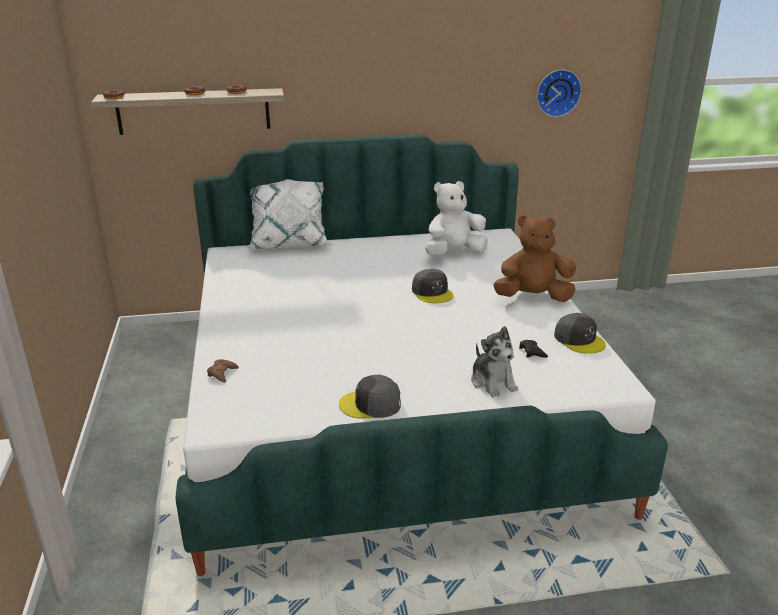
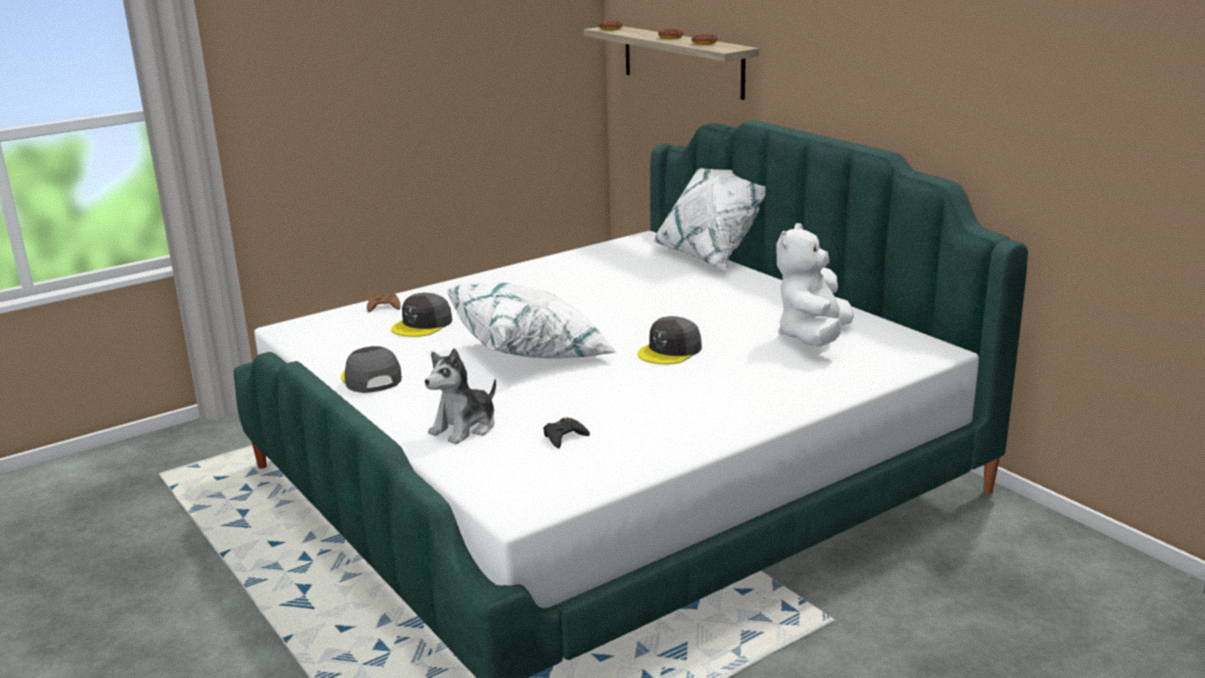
camera: 65 degrees right, 5 degrees down
white plush toy [425,181,488,255] -> white plush toy turned 105 degrees counterclockwise [777,223,854,346]
brown plush toy [493,215,576,302] -> none
wall clock [537,69,581,117] -> none
grey cap [554,313,606,354] -> grey cap moved to [391,293,452,337]
none -> white pillow [447,282,617,359]

